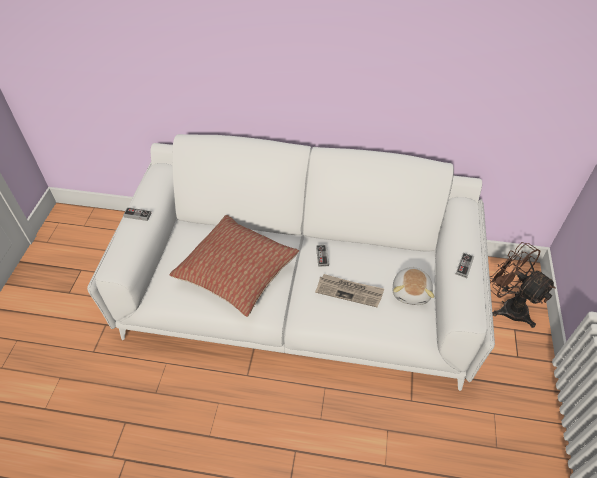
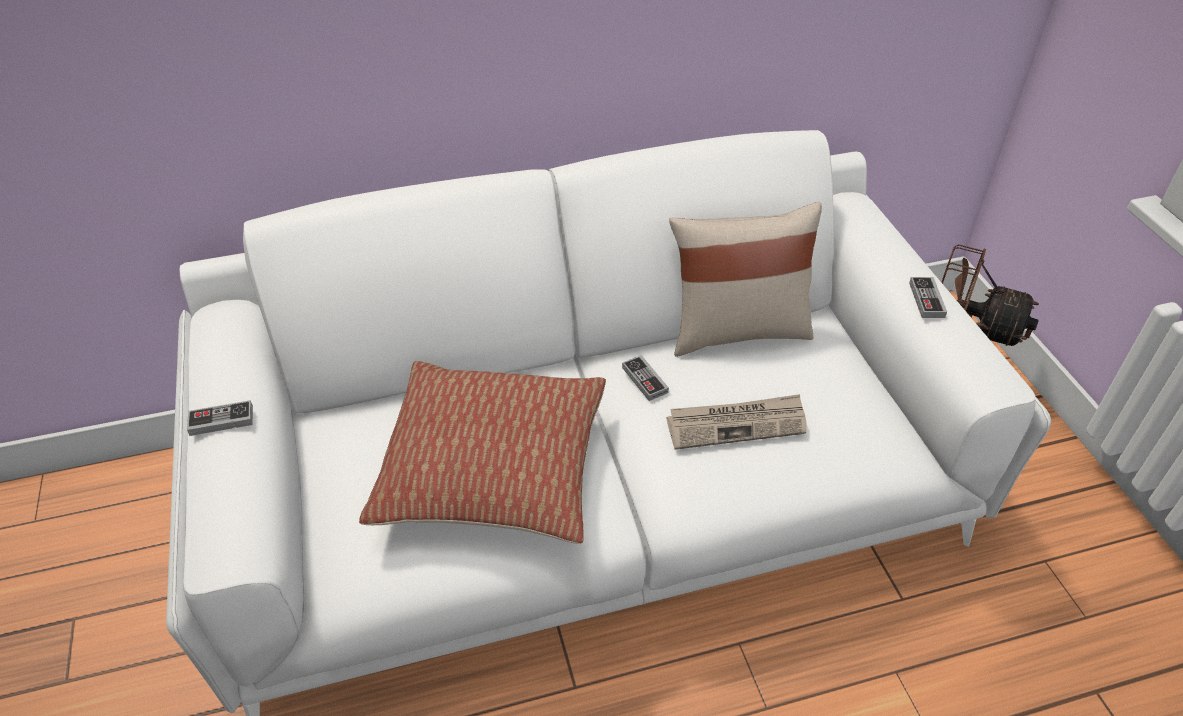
camera: 25 degrees left, 5 degrees down
plush toy [393,266,434,305] -> none
none -> beige pillow [669,202,822,357]

